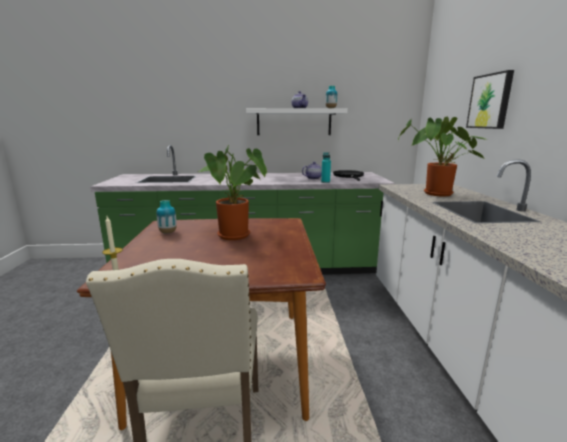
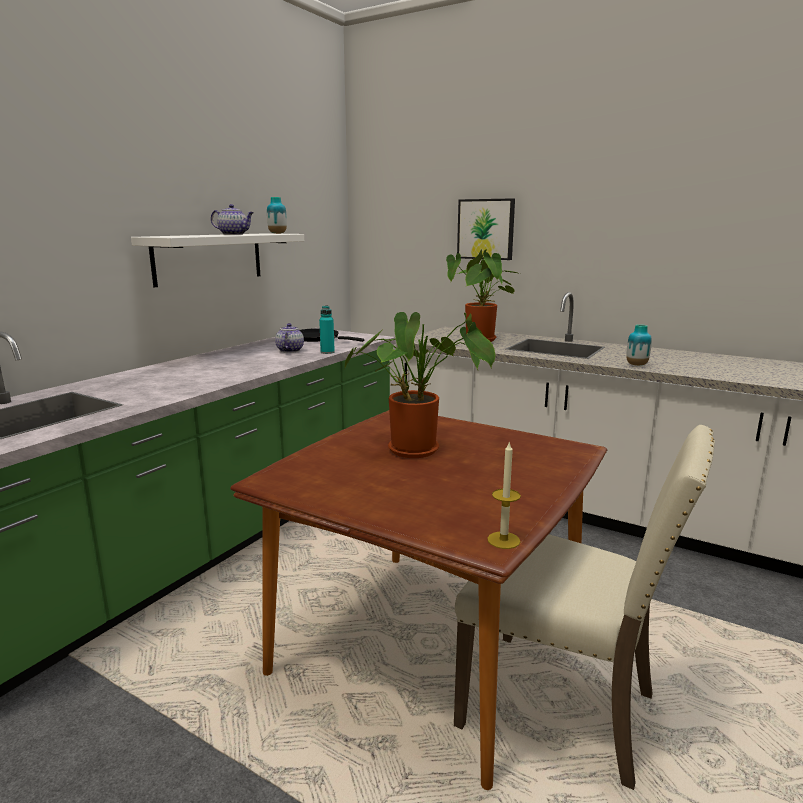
camera: 55 degrees left, 0 degrees up
vase [157,200,177,234] -> vase moved to [626,324,652,366]

